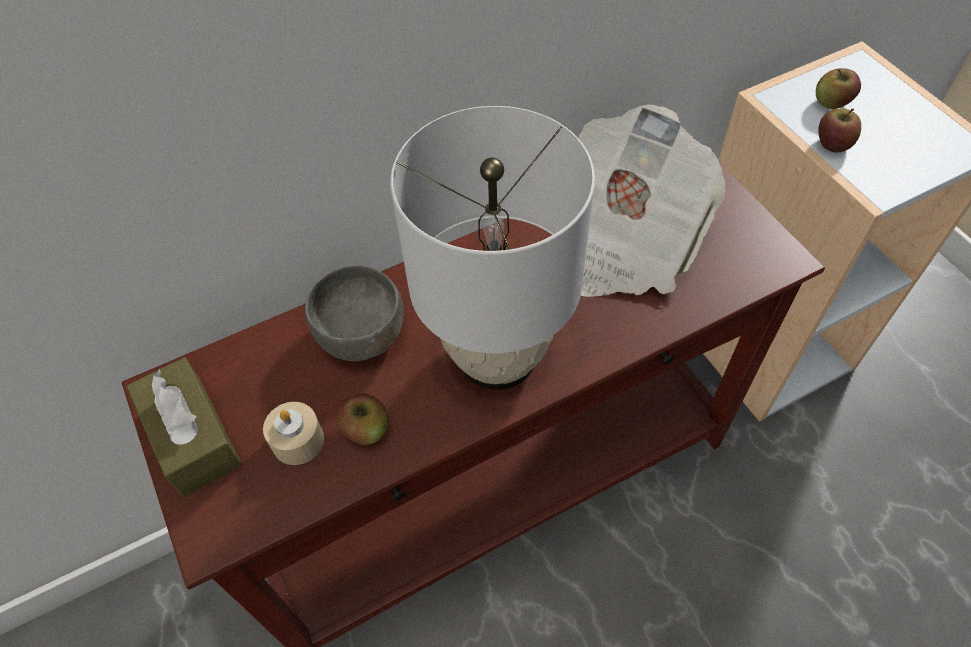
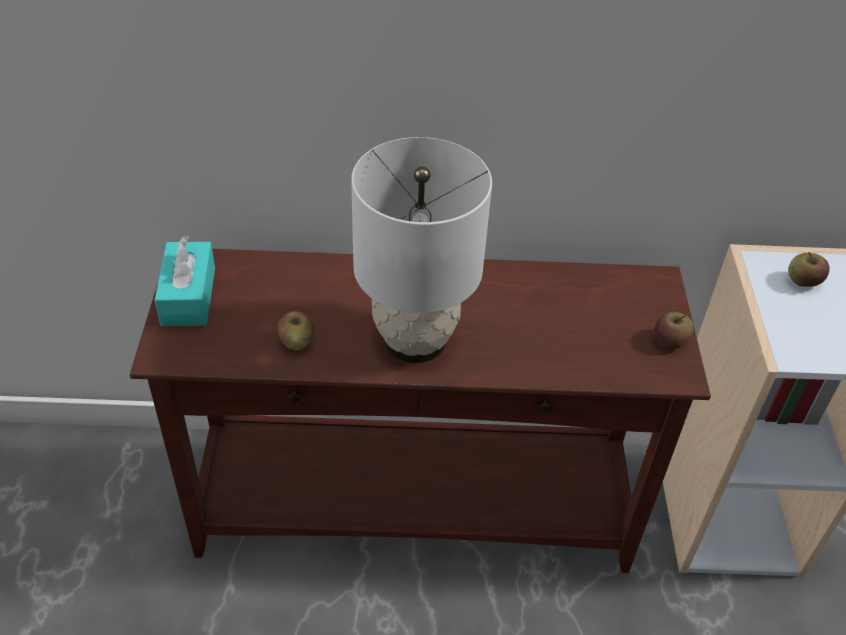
camera: 25 degrees right, 10 degrees down
brown tissue box [126,357,242,497] -> turquoise tissue box [155,236,215,326]
beige candle [263,402,324,465] -> none
grey bowl [305,265,404,361] -> none
newspaper [578,105,726,297] -> none
apple [818,108,861,153] -> apple moved to [655,312,693,349]

